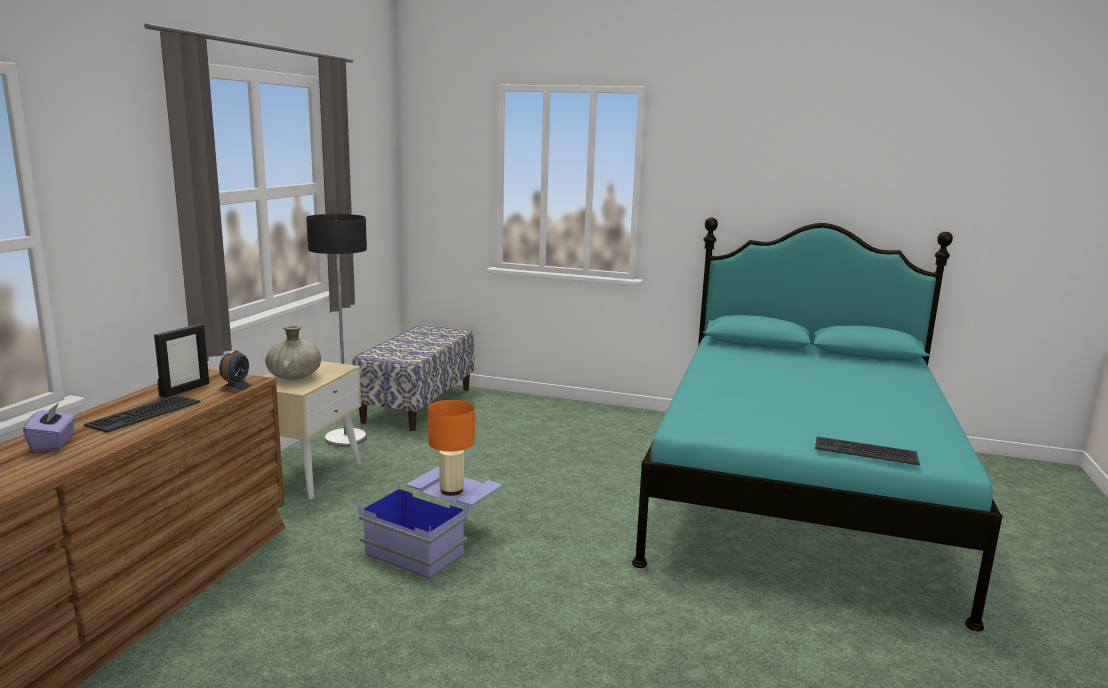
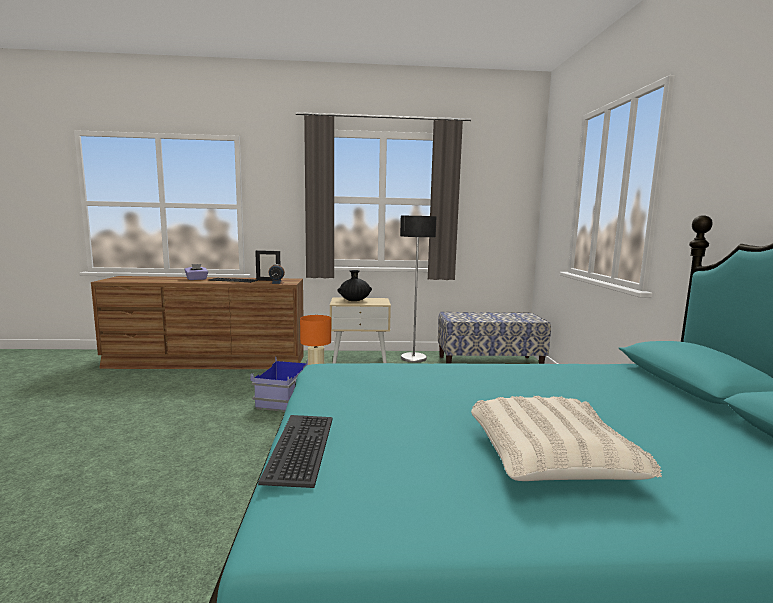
camera: 70 degrees right, 5 degrees down
beige vase [265,324,321,381] -> black vase [337,270,372,301]
none -> beige pillow [471,396,662,481]

